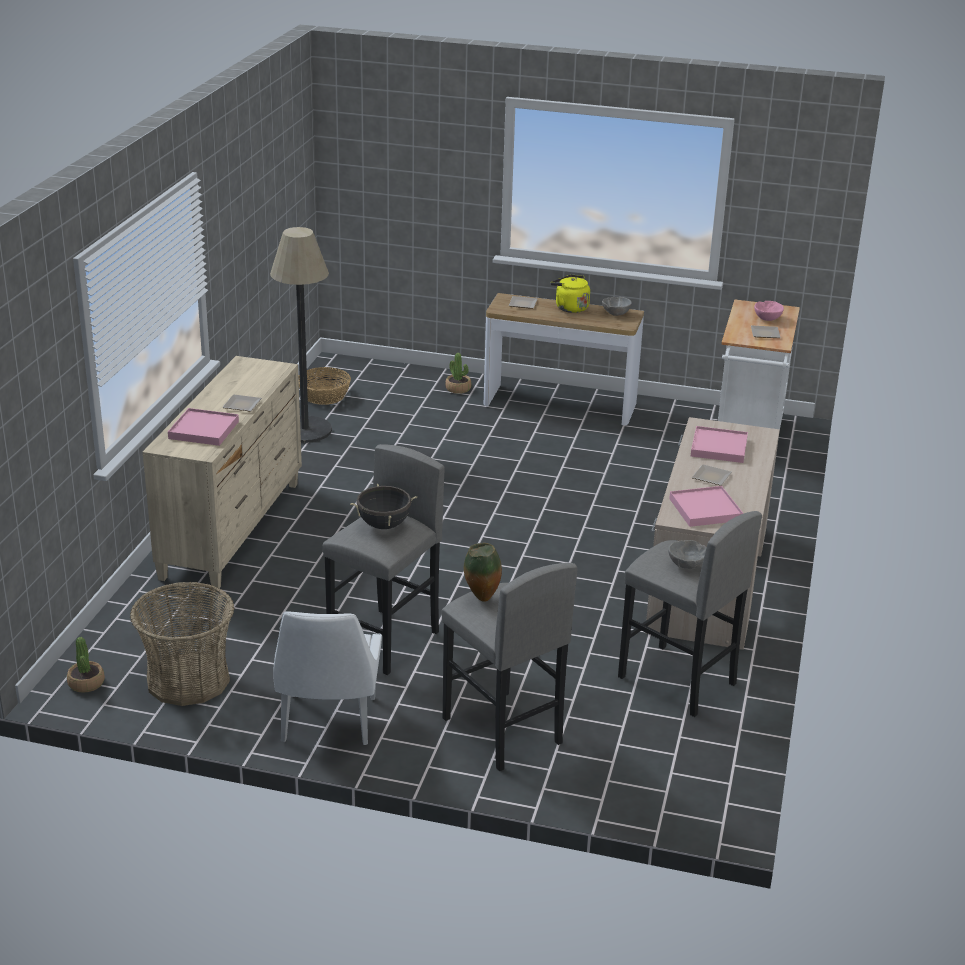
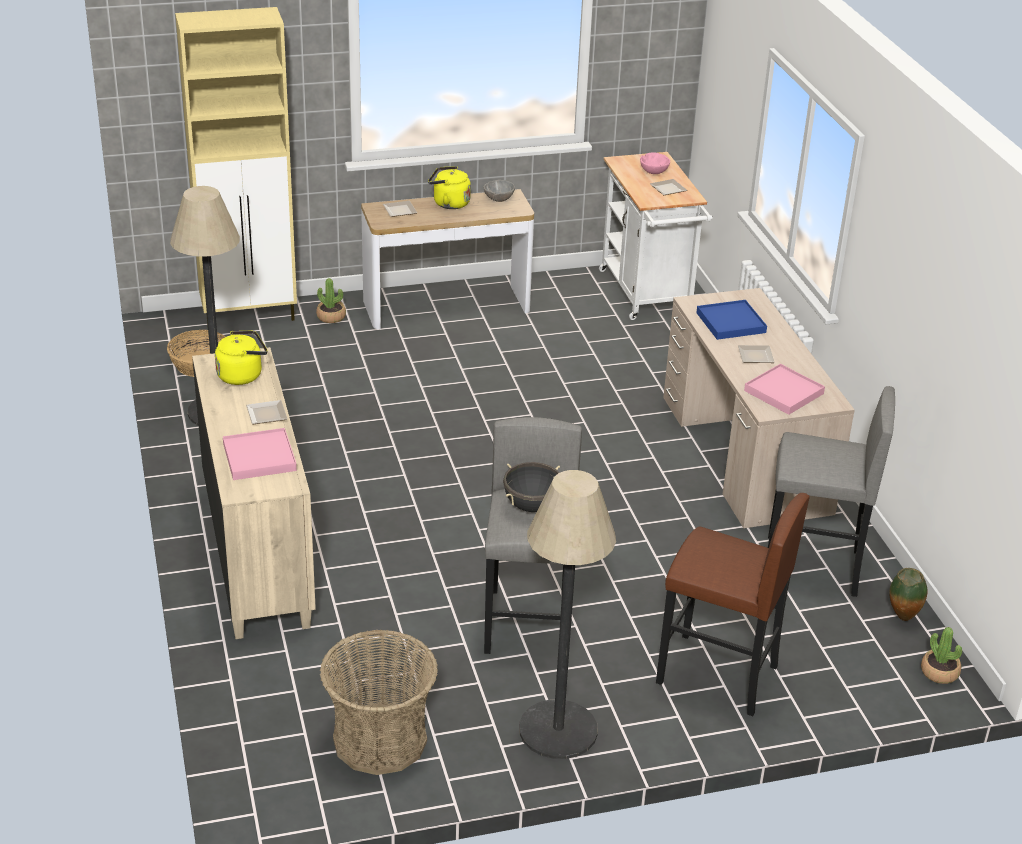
camera: 30 degrees left, 5 degrees up
potted plant [67,637,105,693] -> potted plant moved to [921,627,962,684]
white chair [273,612,382,745] -> floor lamp [519,470,616,759]
grey stool [441,563,578,771] -> brown stool [656,493,810,716]
vase [464,543,502,602] -> vase moved to [890,568,927,621]
grey bowl [668,540,707,569] -> none
pink tray [691,426,748,463] -> blue tray [696,300,767,340]
none -> beige cabinet [175,7,297,326]
none -> yellow kettle [215,331,268,385]

